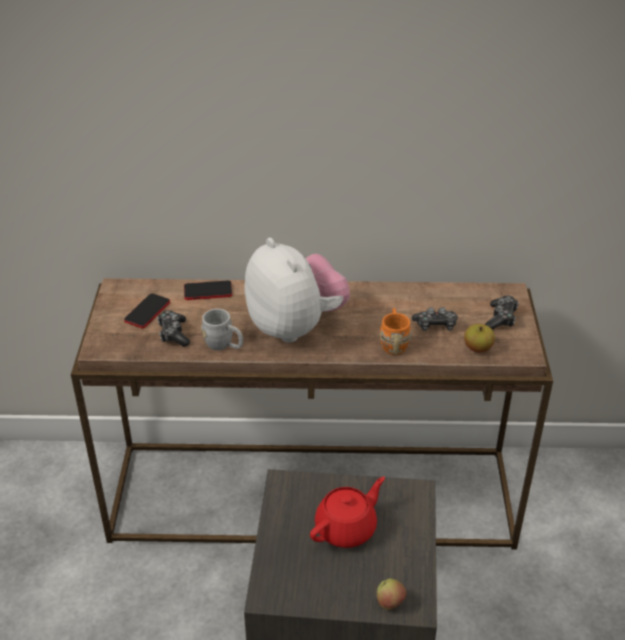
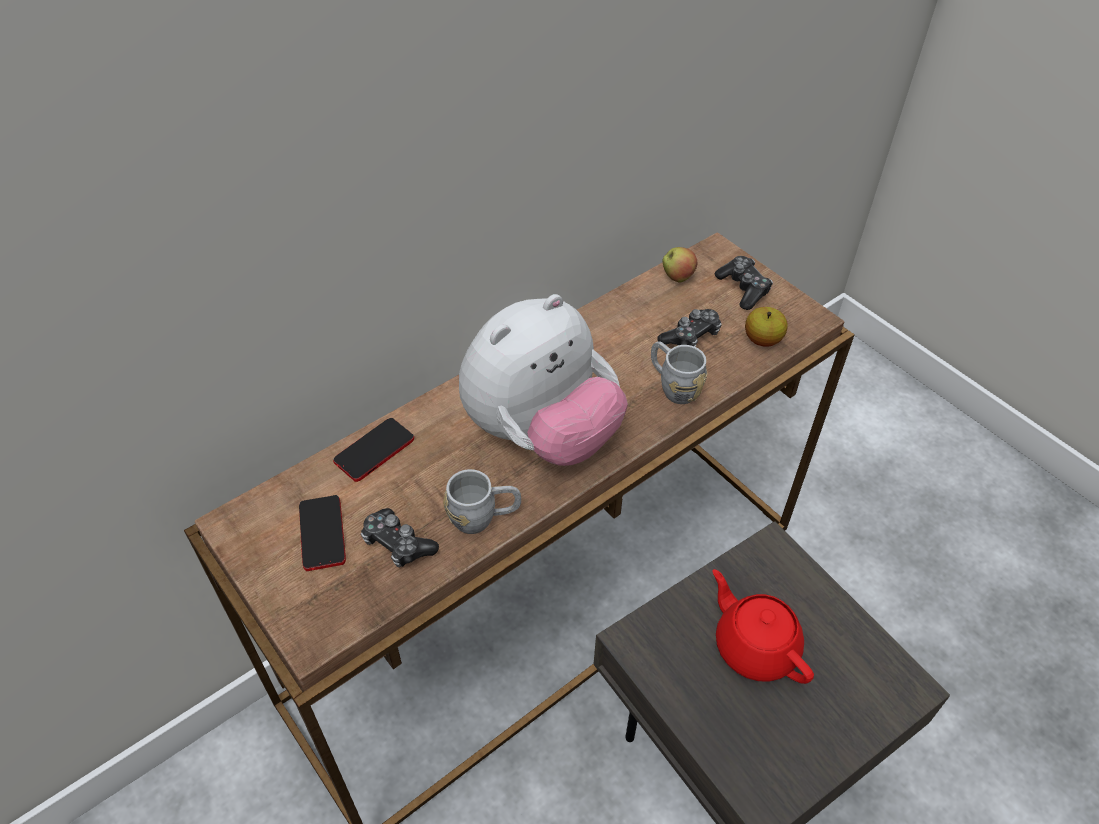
camera: 40 degrees left, 10 degrees up
plush toy [244,238,350,343] -> plush toy turned 120 degrees clockwise [459,294,628,466]
red teapot [310,477,385,548] -> red teapot turned 45 degrees counterclockwise [712,569,814,684]
apple [377,579,407,610] -> apple moved to [663,247,698,282]
orange mug [380,308,411,355] -> grey mug [651,341,707,404]

